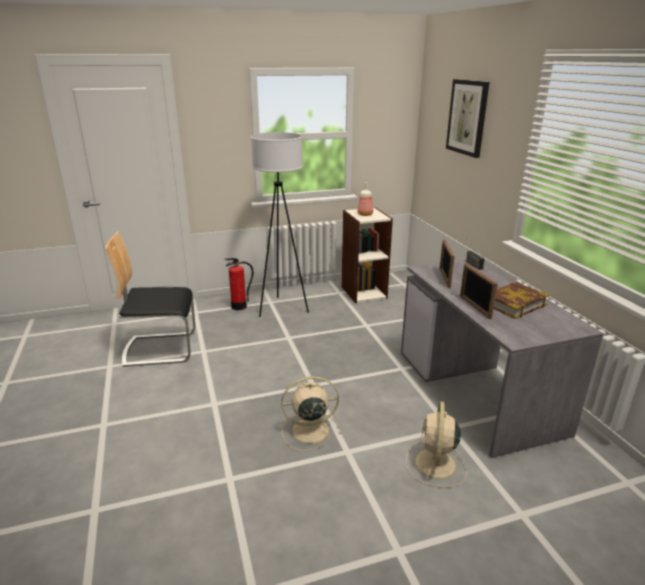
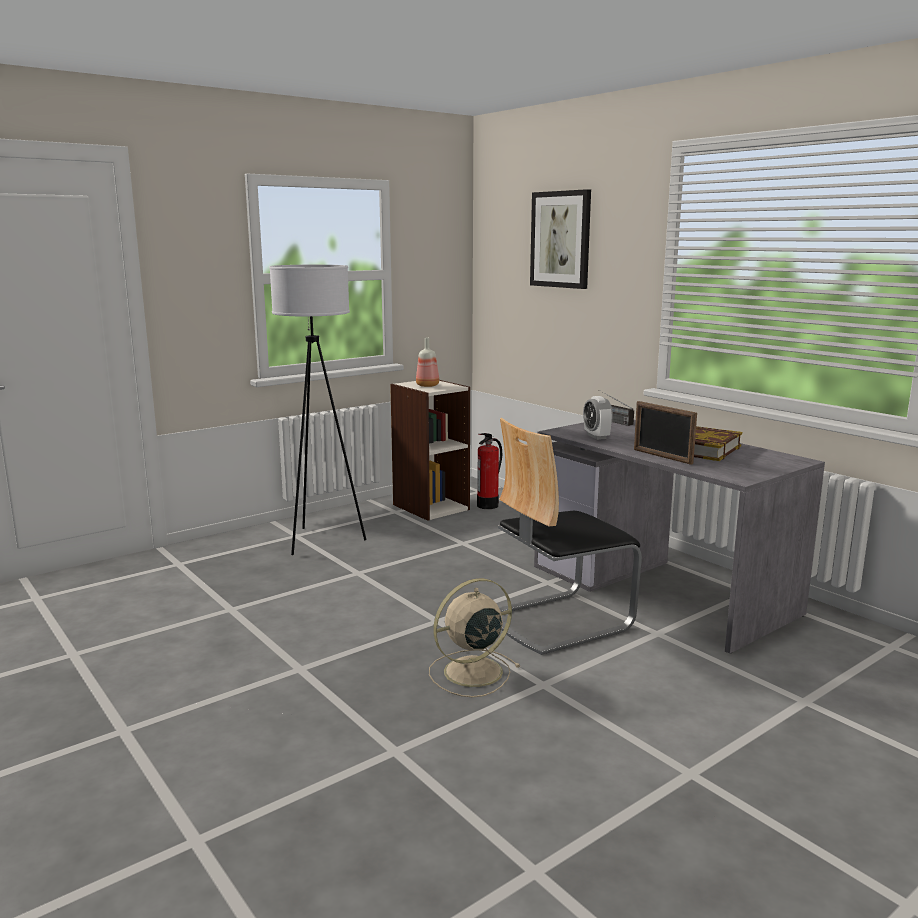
camera: 20 degrees left, 10 degrees down
chair [105,231,195,367] -> chair moved to [498,418,642,655]
fire extinguisher [224,258,254,310] -> fire extinguisher moved to [477,433,502,509]
beige fan [406,401,467,488] -> none
picture frame [439,239,455,288] -> alarm clock [583,396,613,440]

